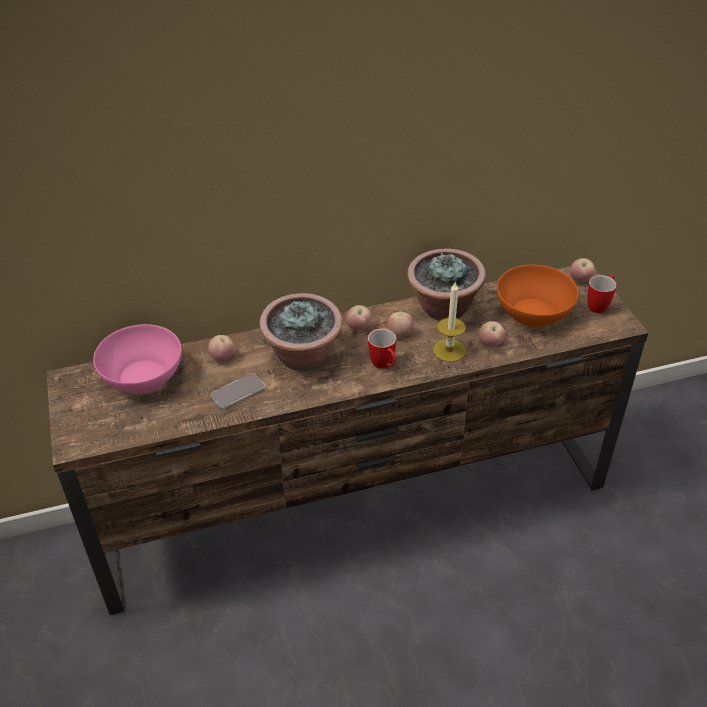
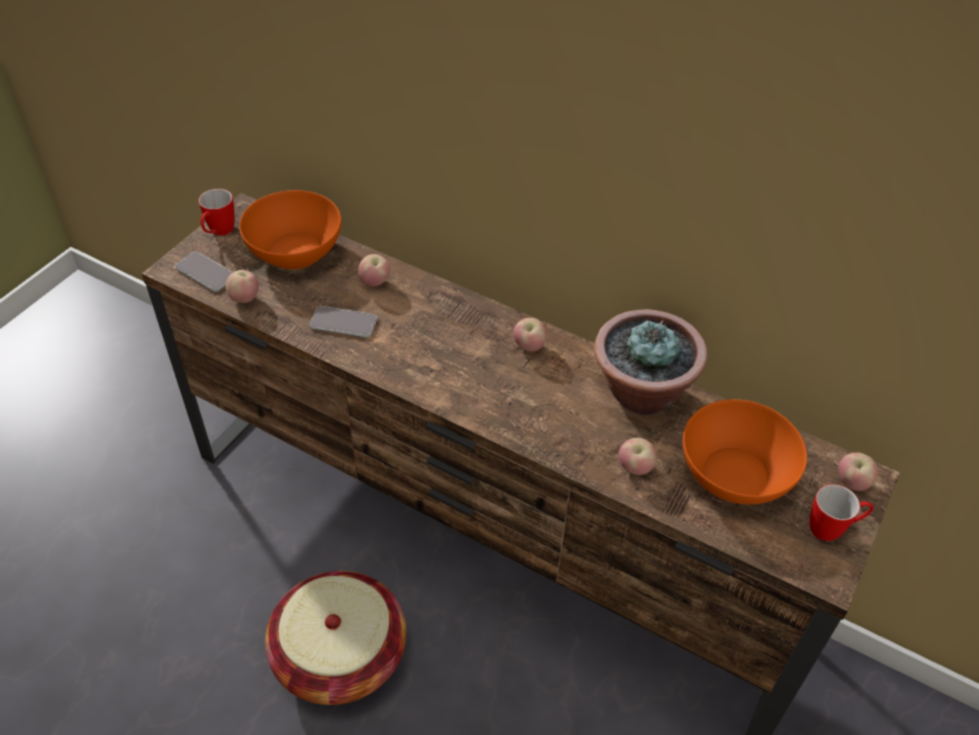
camera: 45 degrees right, 5 degrees up
pink bowl [93,324,182,394] -> orange bowl [239,190,341,270]
potted plant [260,293,343,371] -> none
mug [368,328,397,369] -> mug moved to [199,189,235,236]
apple [388,312,414,338] -> apple moved to [226,270,258,303]
candle [433,281,466,362] -> none
none -> phone [175,252,233,292]
none -> basket [265,571,406,705]

